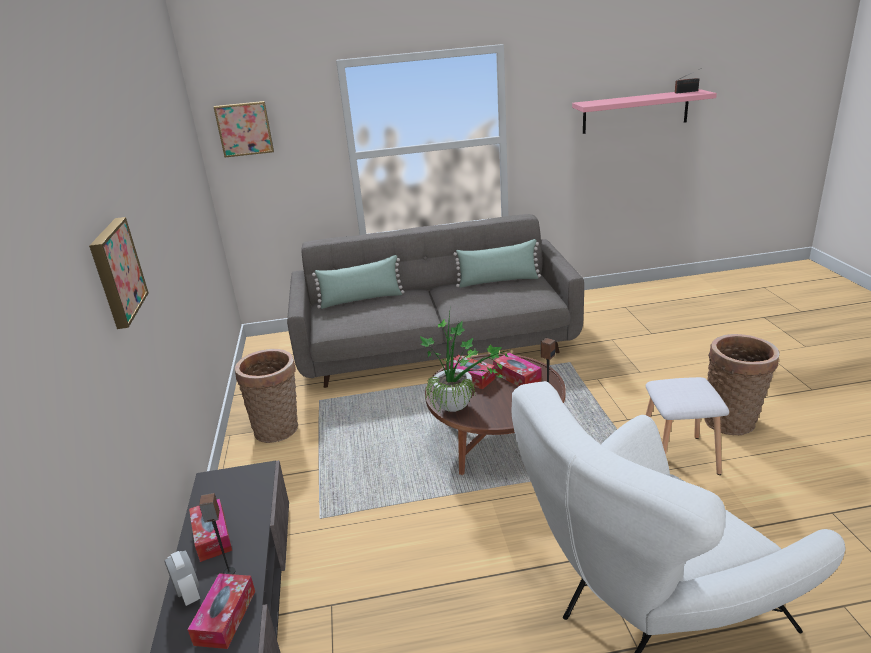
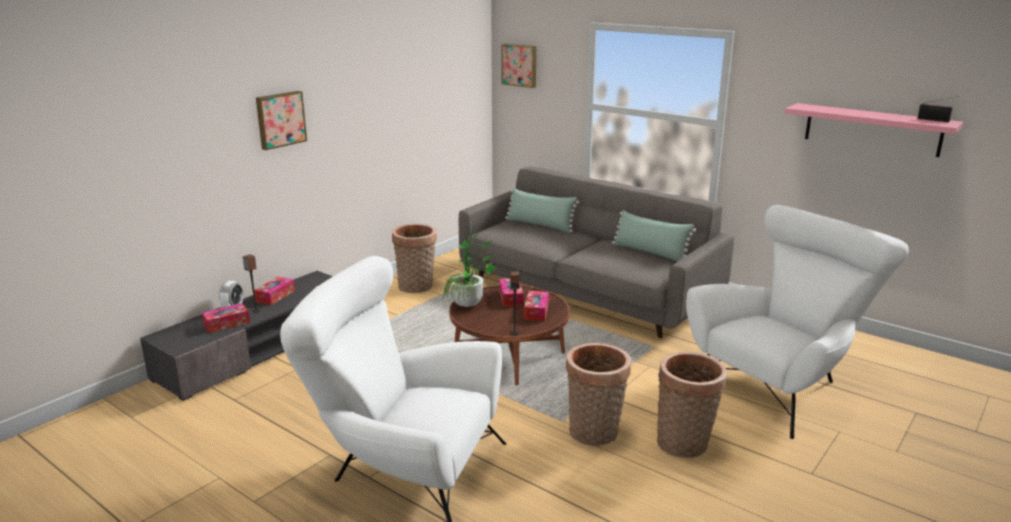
camera: 45 degrees right, 5 degrees down
white stool [646,377,729,475] -> basket [566,343,631,446]
none -> white armchair [686,205,909,439]

